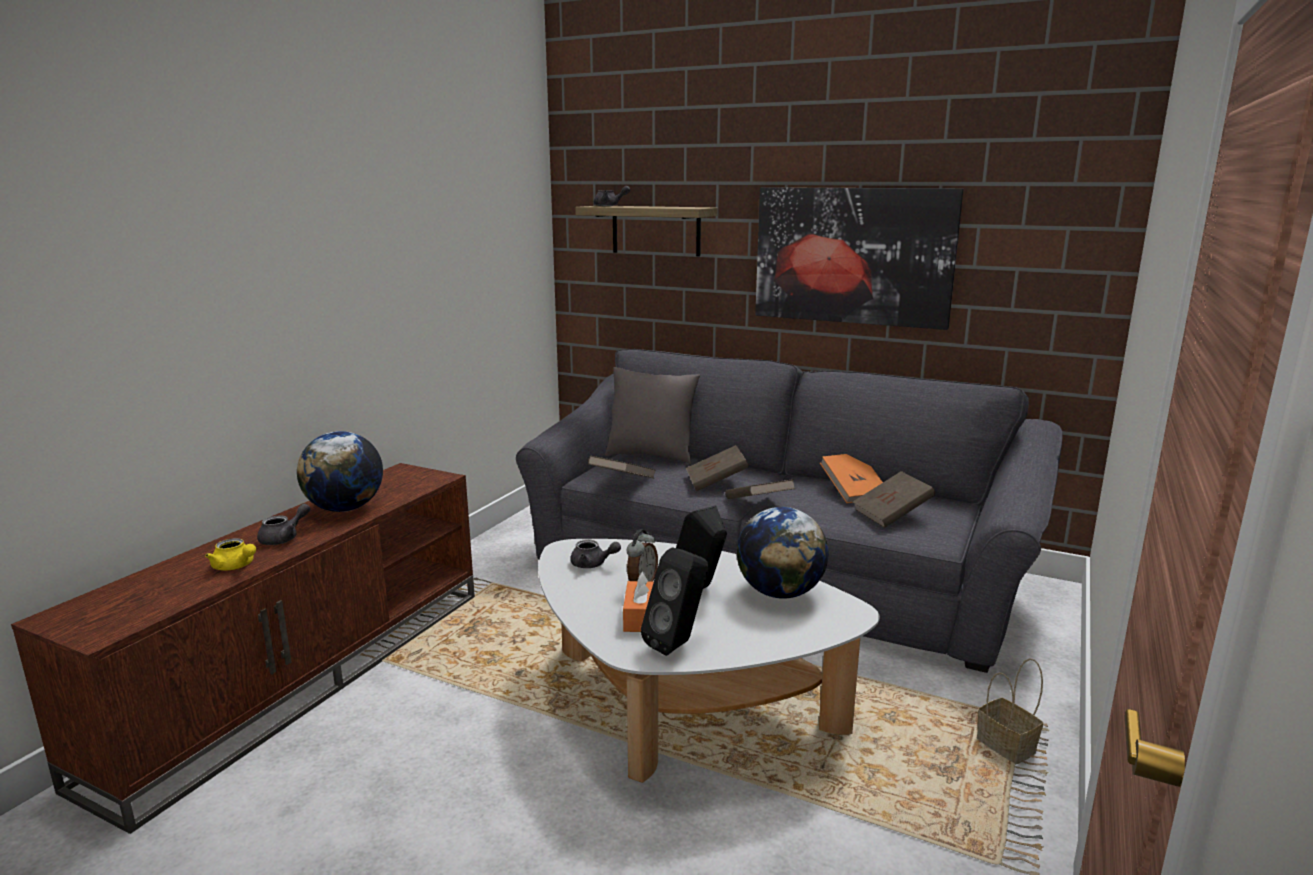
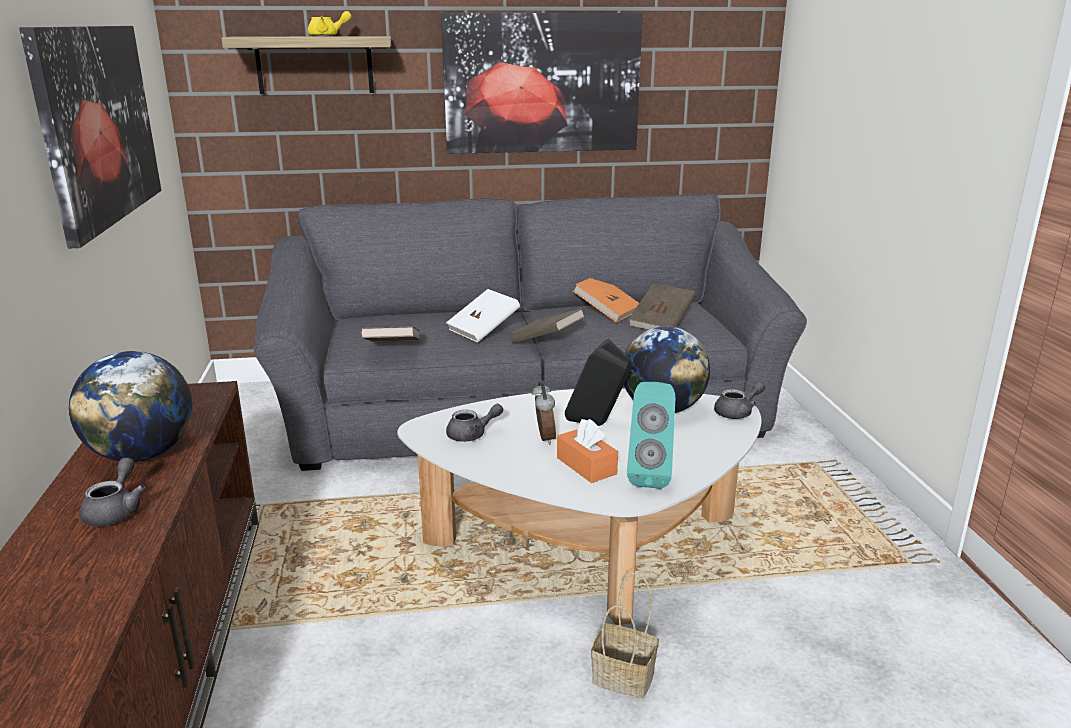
camera: 35 degrees left, 5 degrees up
yellow teapot [205,538,256,571] -> yellow teapot moved to [308,11,352,36]
grey teapot [594,186,630,206] -> grey teapot moved to [714,381,765,419]
grey pillow [605,367,700,465] -> none
black speaker [641,547,708,656] -> turquoise speaker [627,382,675,489]
brown book [686,445,749,491] -> white book [446,289,520,343]
basket [977,658,1043,765] -> basket moved to [591,573,659,699]
none -> picture [19,26,161,248]

